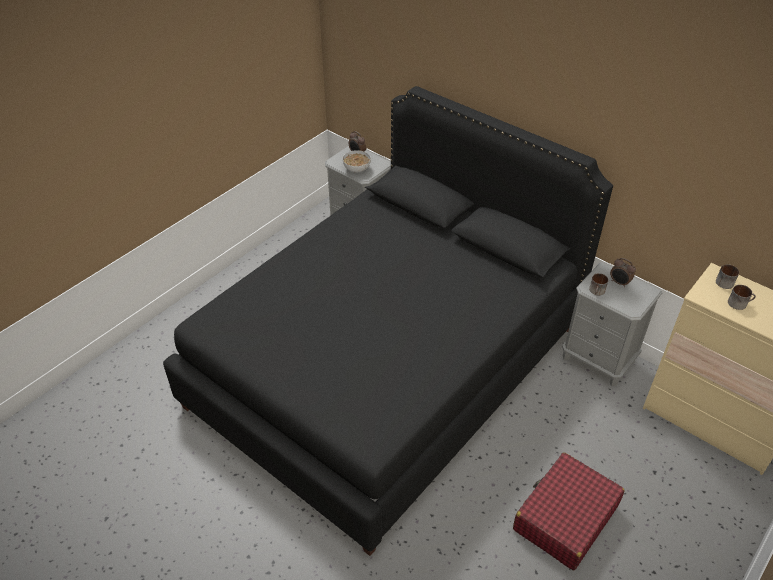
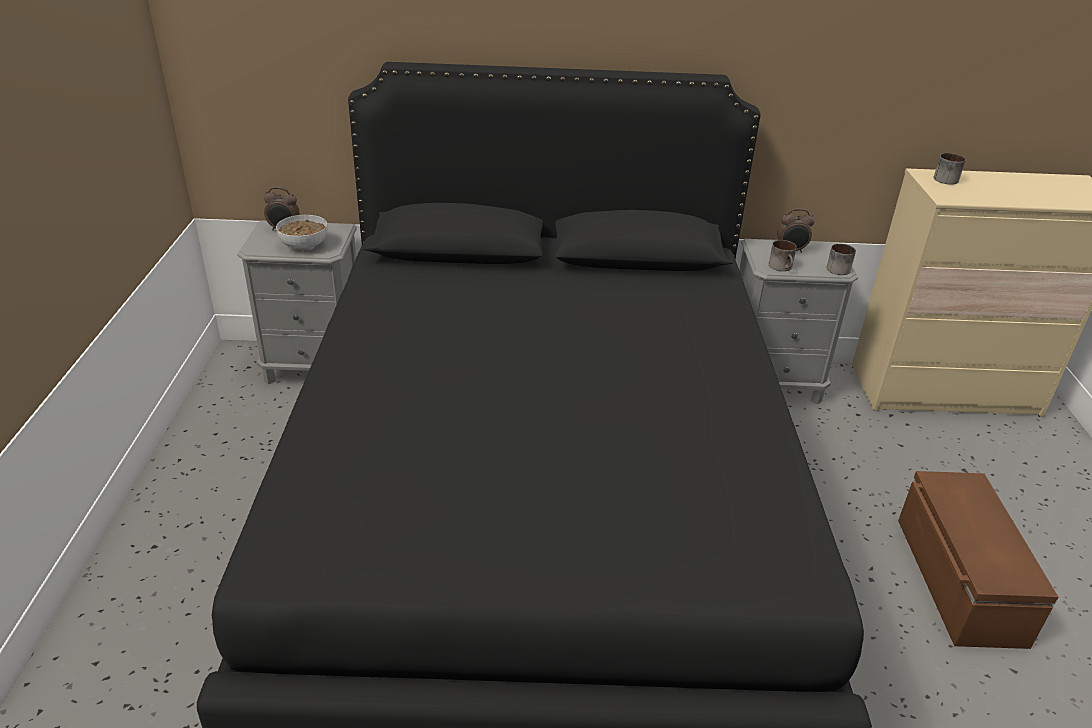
camera: 40 degrees left, 10 degrees down
red suitcase [513,452,625,570] -> brown storage box [898,471,1058,649]
mug [728,285,756,310] -> mug moved to [827,244,856,275]

